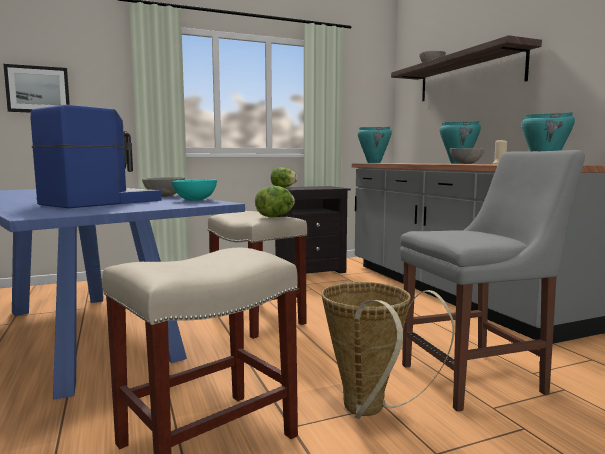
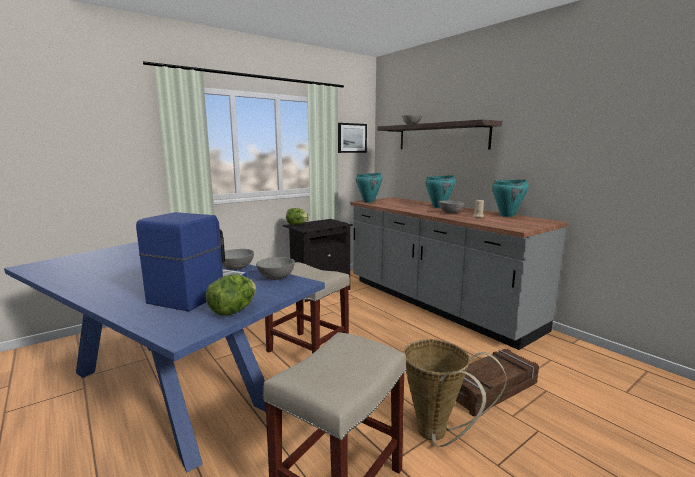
camera: 15 degrees left, 5 degrees up
picture [3,64,70,112] -> picture moved to [338,123,367,153]
turquoise bowl [171,179,217,201] -> grey bowl [256,257,295,280]
lettuce [255,186,295,217] -> lettuce moved to [206,274,256,315]
grey chair [400,150,585,412] -> crate [456,349,539,417]

